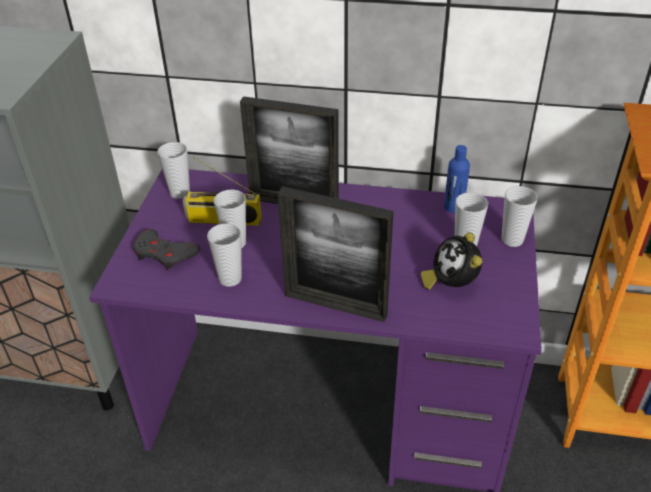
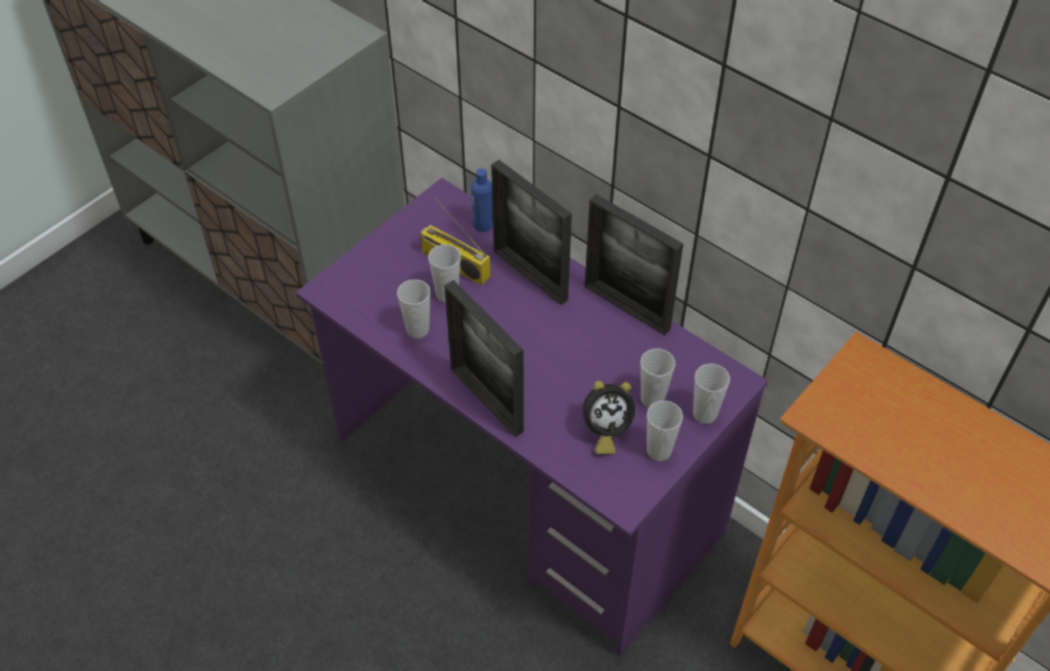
camera: 30 degrees right, 10 degrees up
grey game controller [133,229,200,270] -> none
cup [157,142,190,199] -> cup moved to [647,400,683,461]
alarm clock [421,232,482,290] -> alarm clock turned 120 degrees counterclockwise [583,381,635,454]
blue bottle [444,145,470,213] -> blue bottle moved to [471,168,493,232]
none -> picture frame [585,194,683,335]

